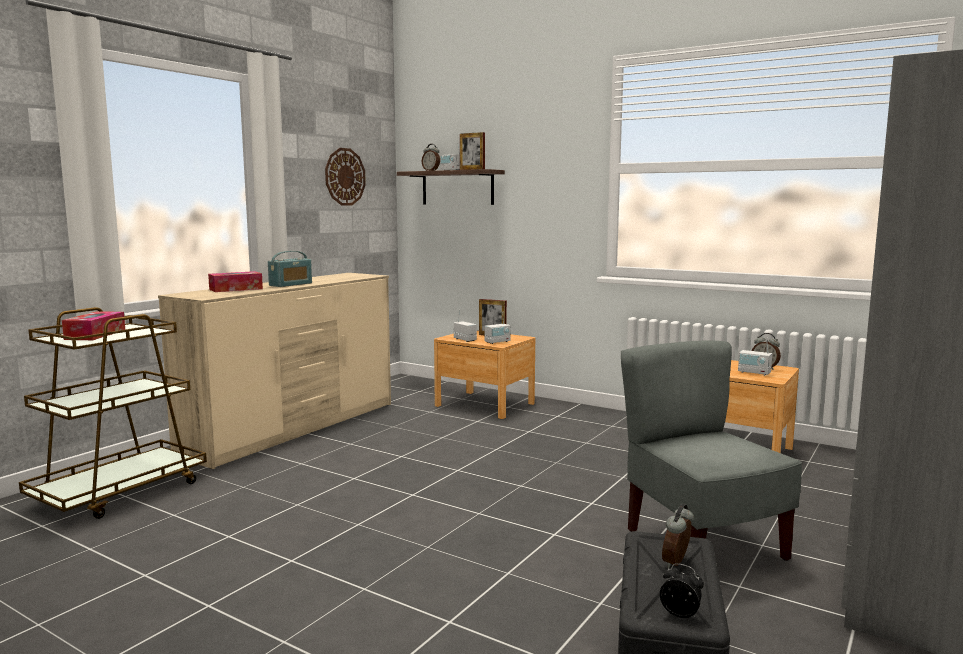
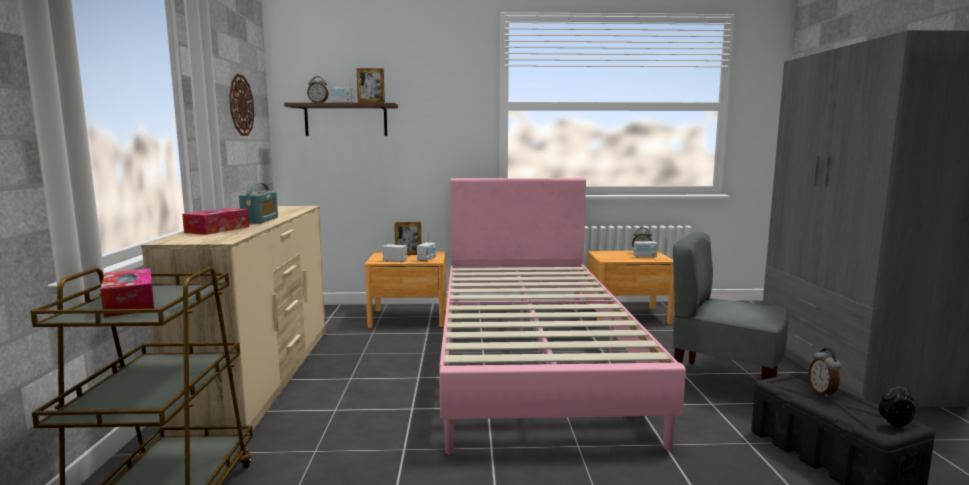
camera: 35 degrees left, 0 degrees up
none -> pink bed [439,178,686,455]

